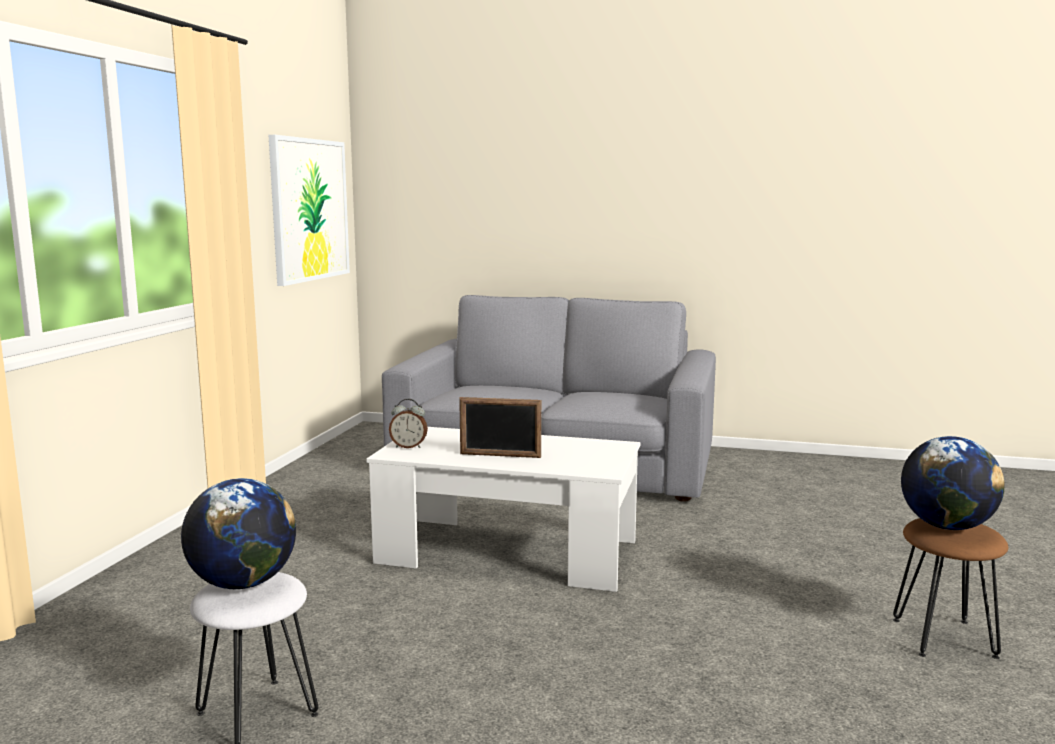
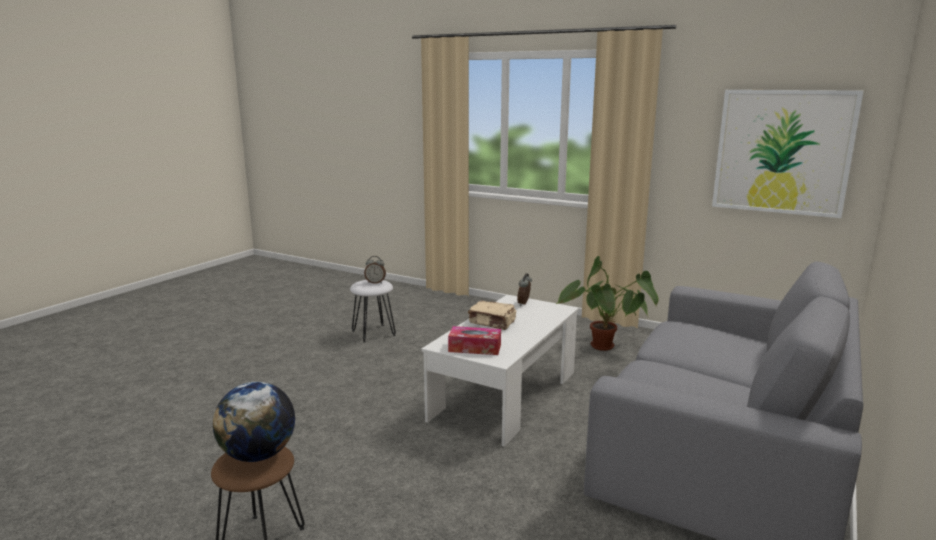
camera: 105 degrees right, 5 degrees up
globe [181,478,296,589] -> alarm clock [364,256,386,284]
picture frame [459,397,541,458] -> beige book [468,301,516,330]
none -> tissue box [448,326,501,355]
none -> potted plant [556,256,659,351]

